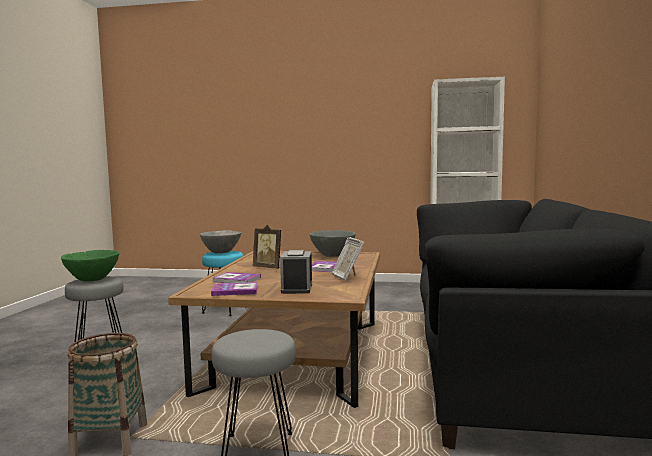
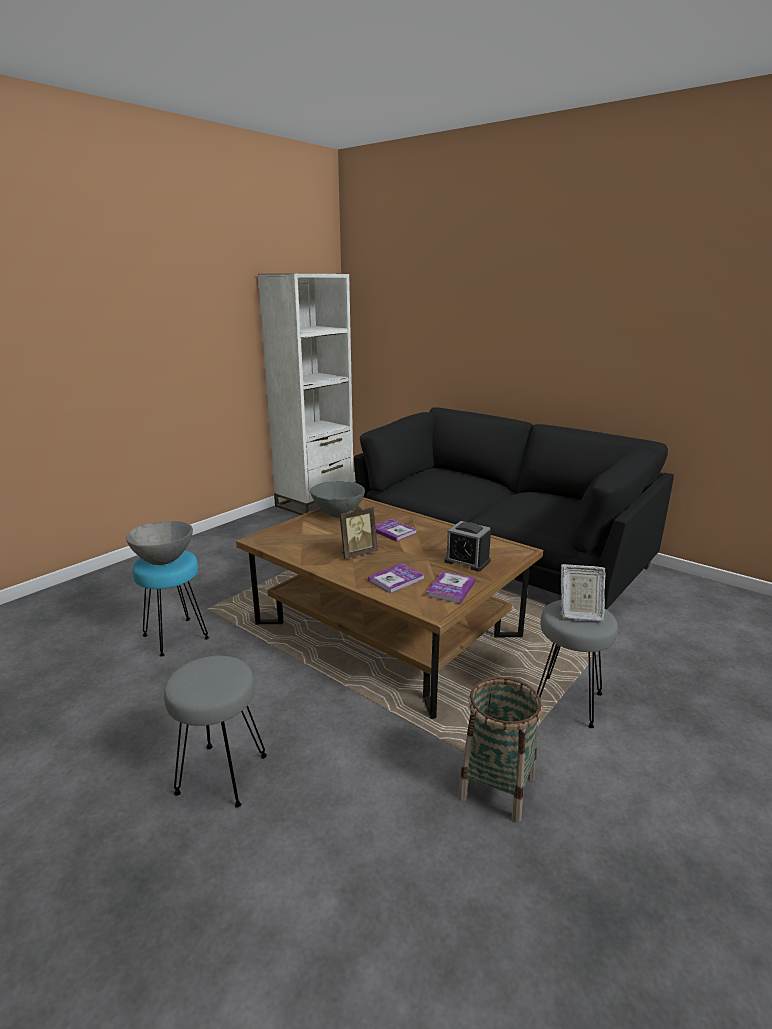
camera: 60 degrees left, 15 degrees up
green bowl [61,250,119,282] -> none
picture frame [332,237,365,281] -> picture frame moved to [561,564,606,622]

